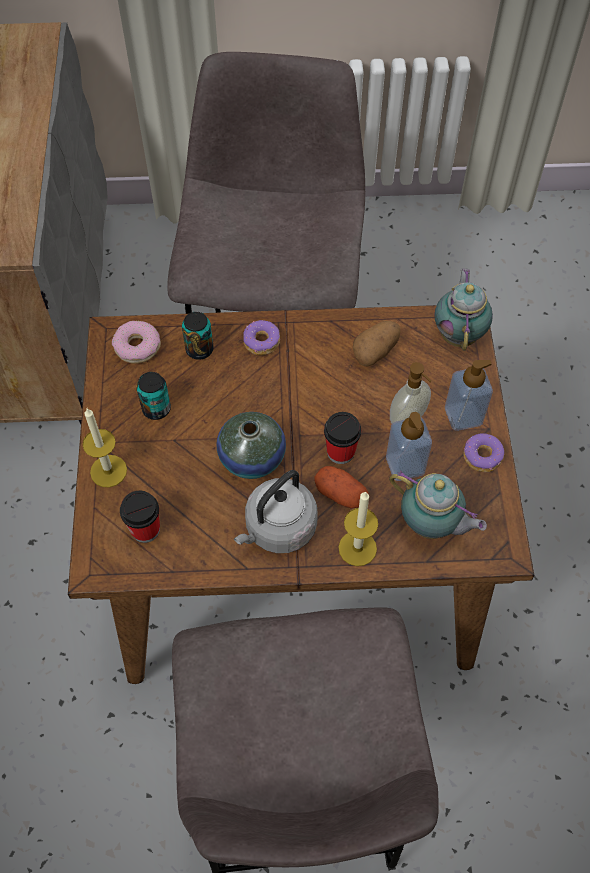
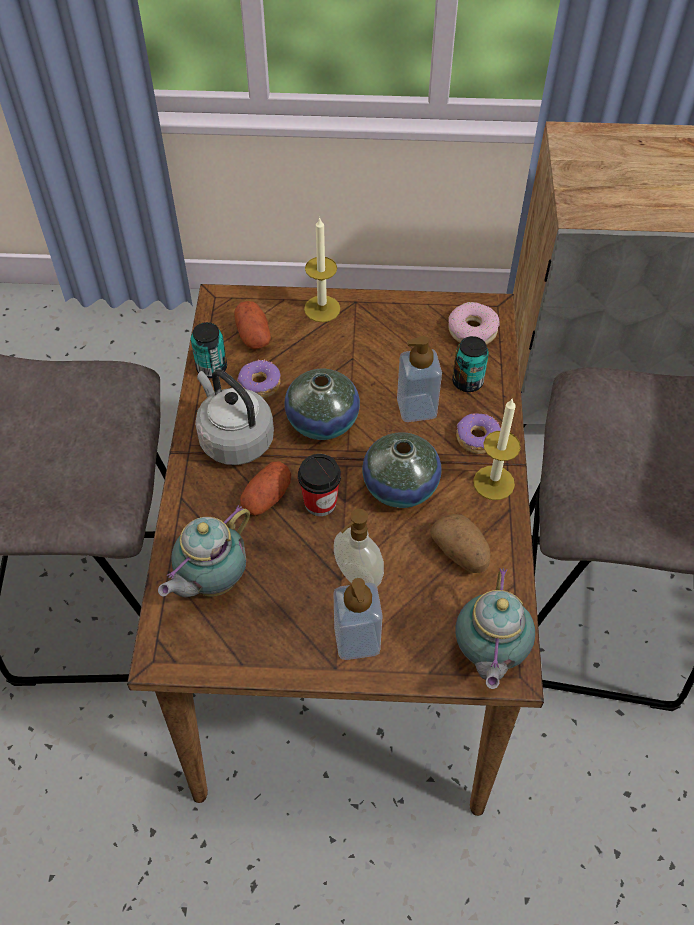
camera: 95 degrees right, 5 degrees down
cup [120,491,160,543] -> potato [234,301,271,349]
can [136,372,171,420] -> can moved to [191,322,227,378]
candle [339,491,378,566] -> candle moved to [473,399,521,500]
soap dispenser [386,412,432,481] -> soap dispenser moved to [397,336,442,422]
teapot [435,268,493,351] -> teapot turned 90 degrees clockwise [455,568,535,689]
donut [463,433,504,472] -> donut moved to [237,360,281,398]
none -> vase [362,432,442,508]

